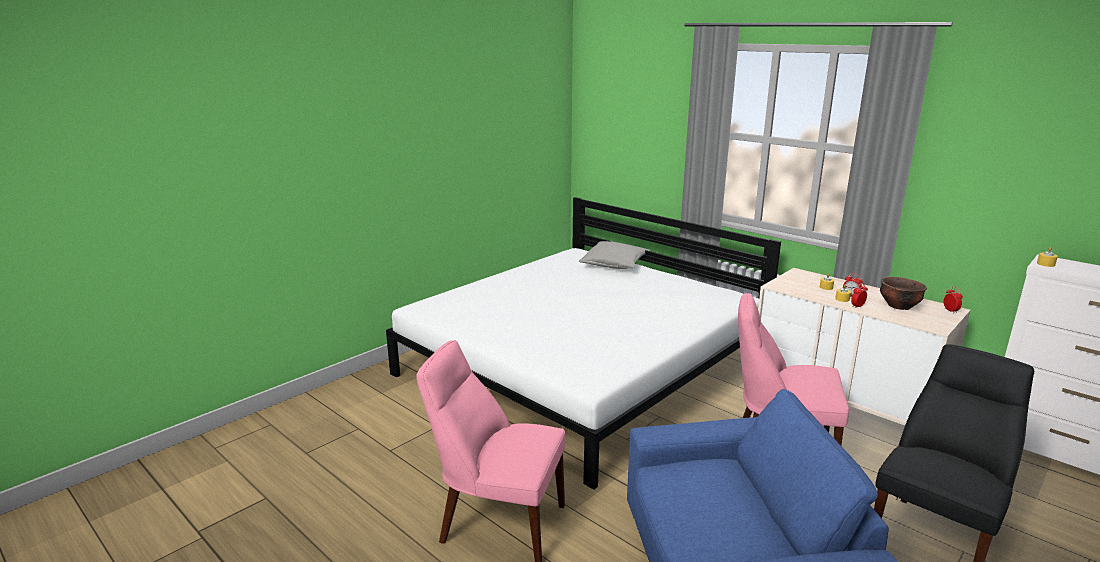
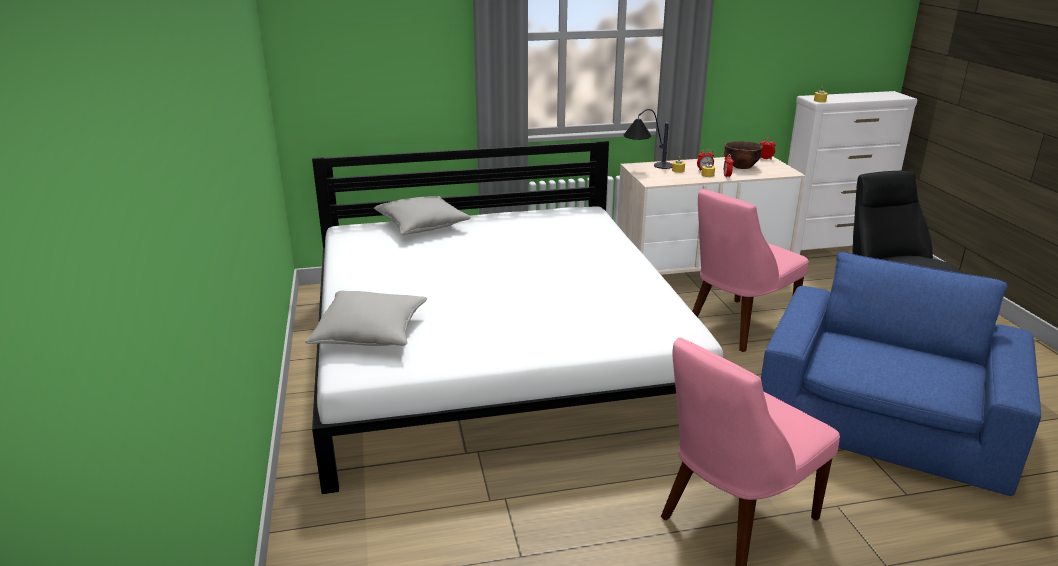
camera: 55 degrees left, 5 degrees up
none -> grey pillow [305,291,427,346]
none -> table lamp [624,109,673,169]

